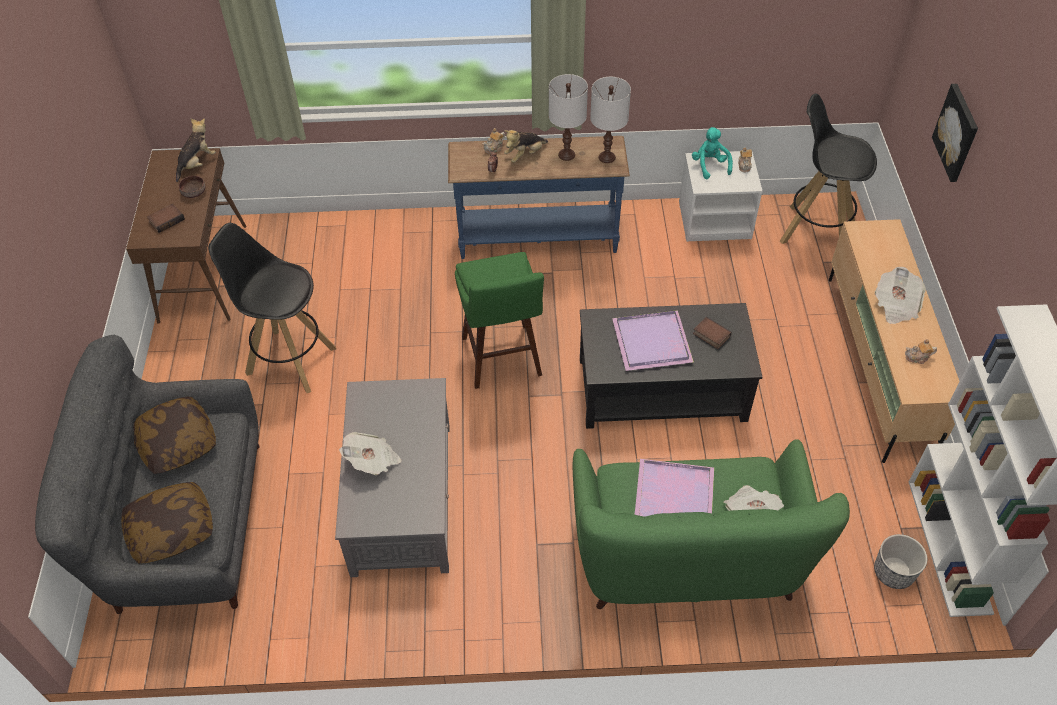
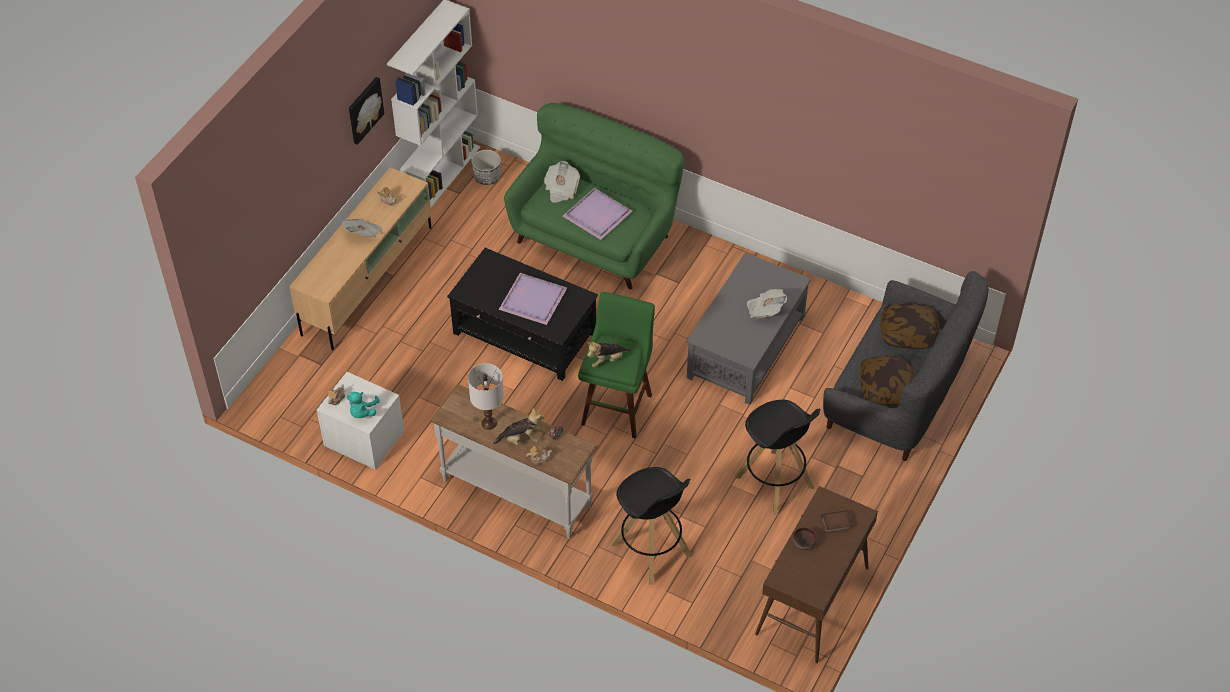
camera: 150 degrees left, 0 degrees up
plush toy [176,118,216,182] -> plush toy moved to [587,342,631,367]
blue console table [448,136,630,259] -> white console table [430,384,598,539]
white table lamp [590,77,631,163] -> none
book [693,316,732,349] -> none
black stool [780,94,877,244] -> black stool moved to [611,467,692,585]
picture [932,84,978,182] -> picture moved to [349,77,384,145]

